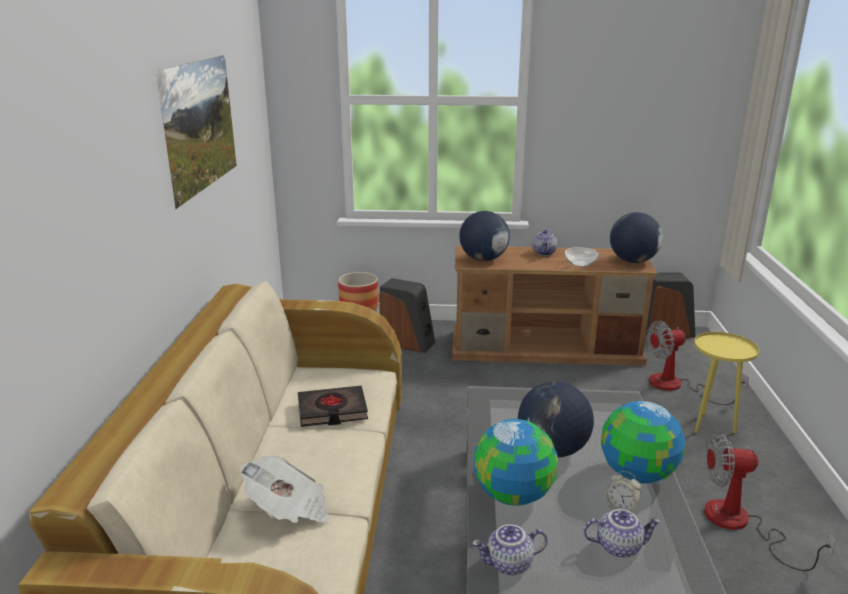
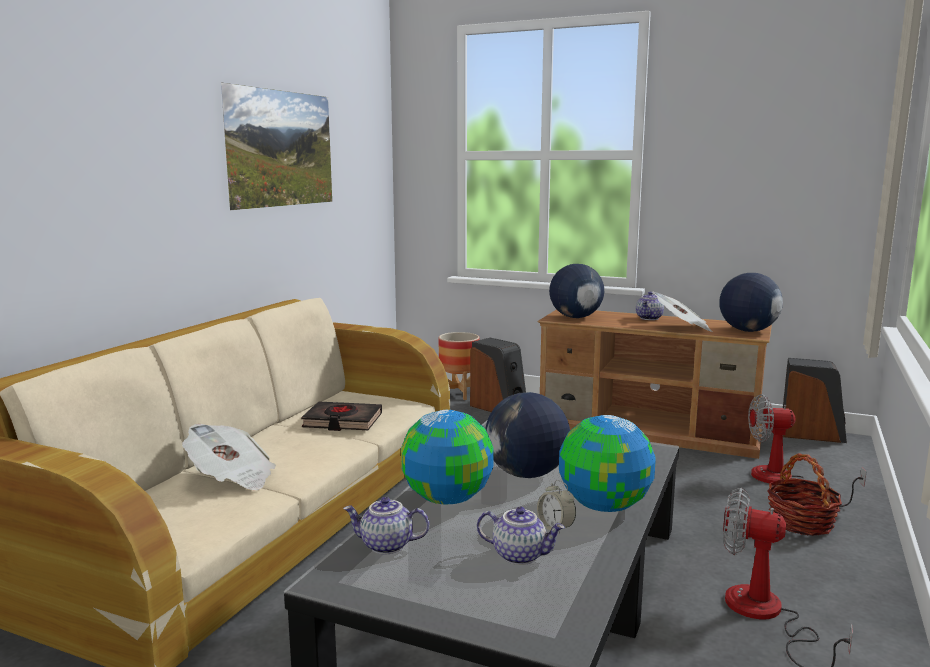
camera: 20 degrees right, 10 degrees down
bowl [565,247,599,267] -> newspaper [652,291,713,332]
yellow side table [694,332,759,434] -> basket [767,453,842,536]

